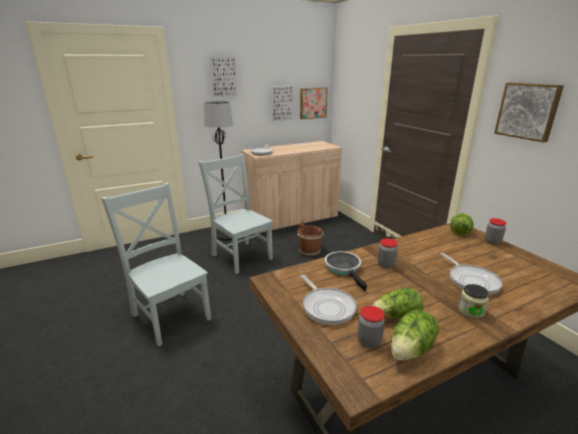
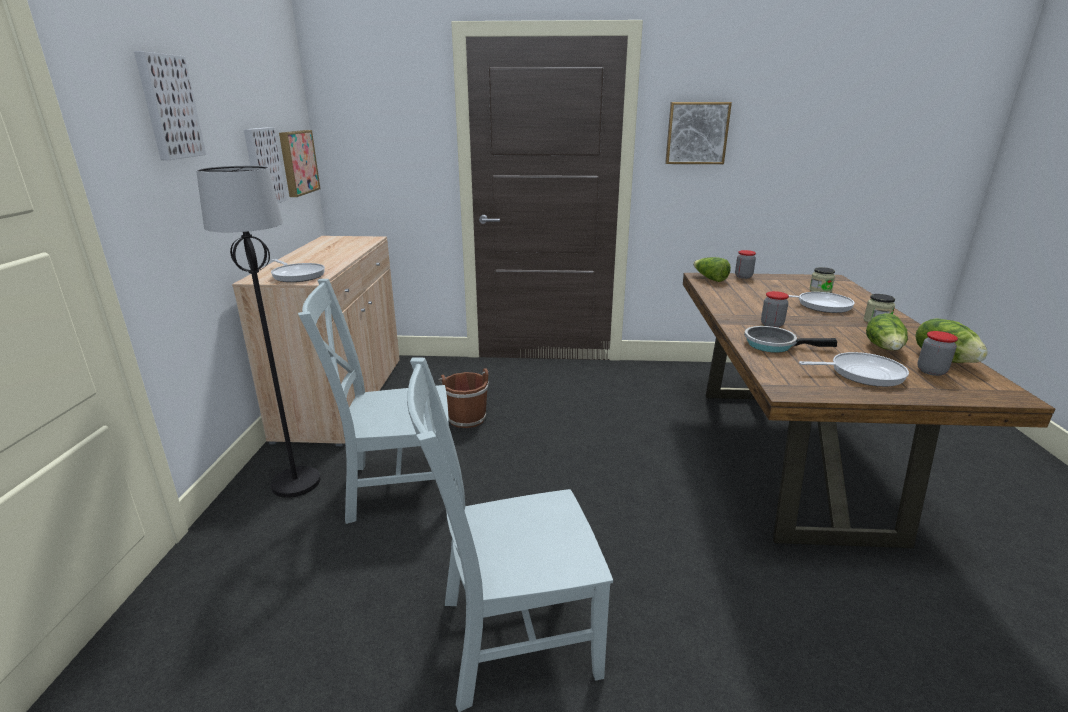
camera: 60 degrees left, 0 degrees up
none -> jar [809,267,835,293]

